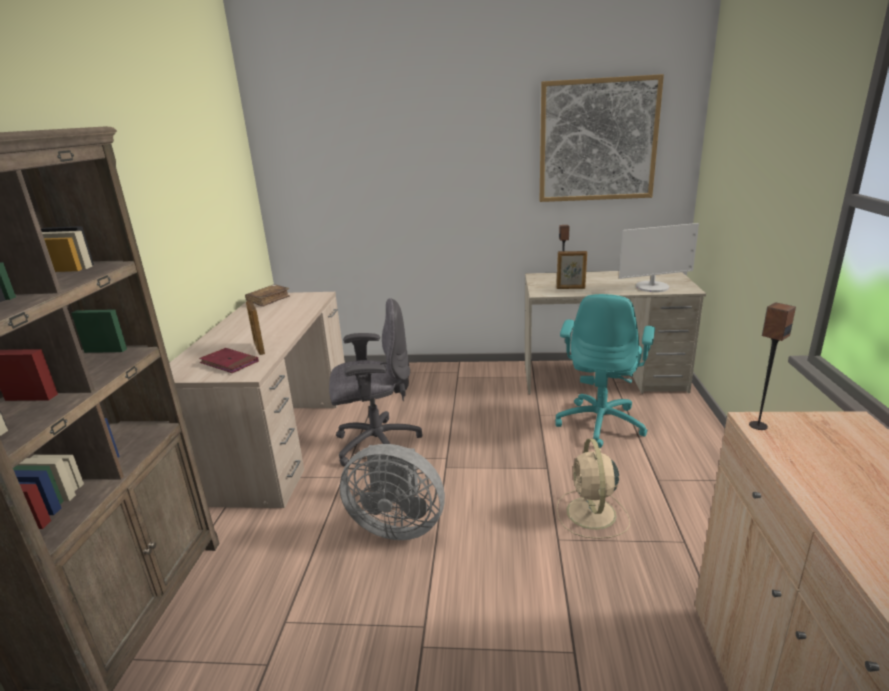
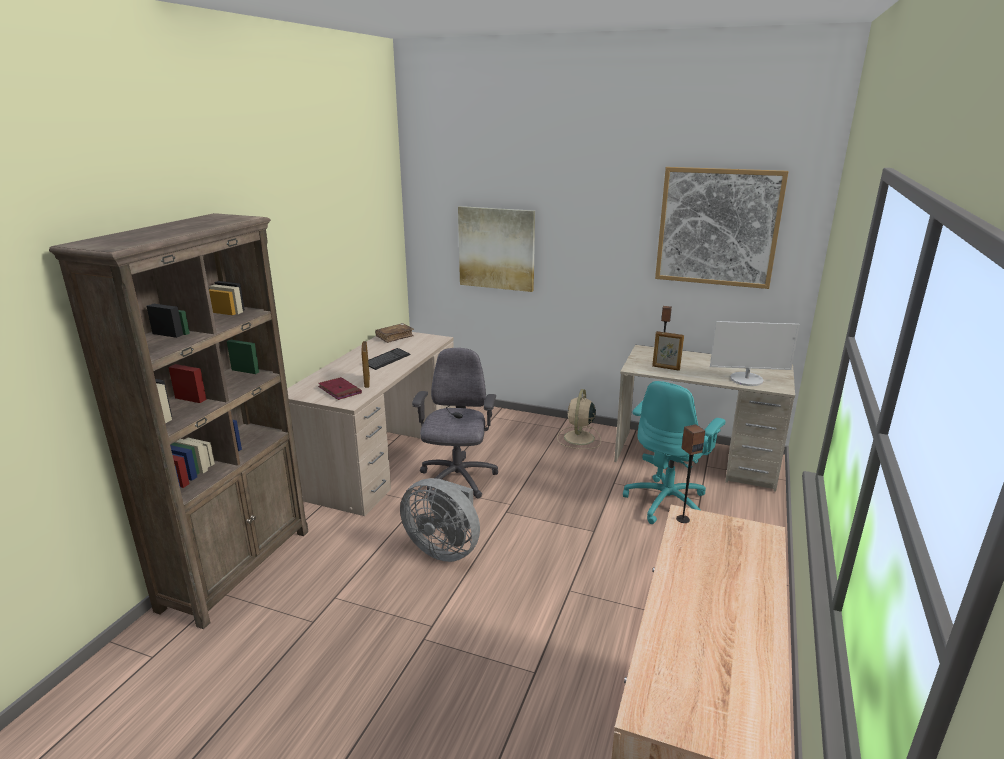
camera: 15 degrees right, 0 degrees up
grey office chair [329,298,422,466] -> grey office chair turned 90 degrees counterclockwise [412,348,498,499]
beige fan [556,439,630,539] -> beige fan moved to [557,389,601,449]
none -> keyboard [368,348,411,370]
none -> picture [458,206,535,292]

